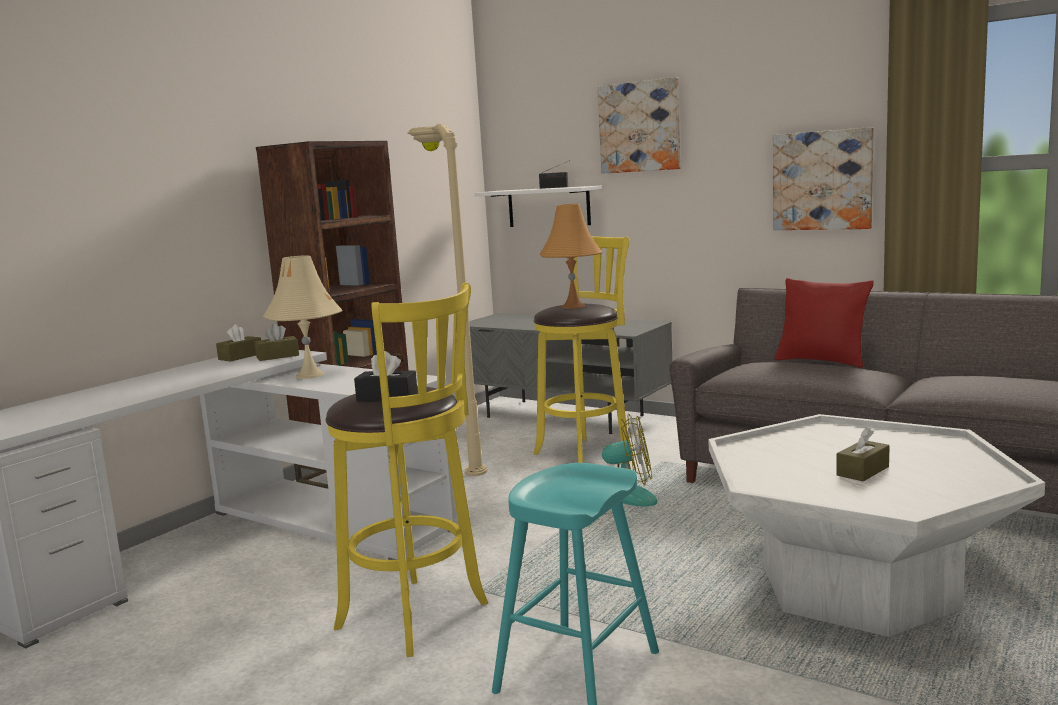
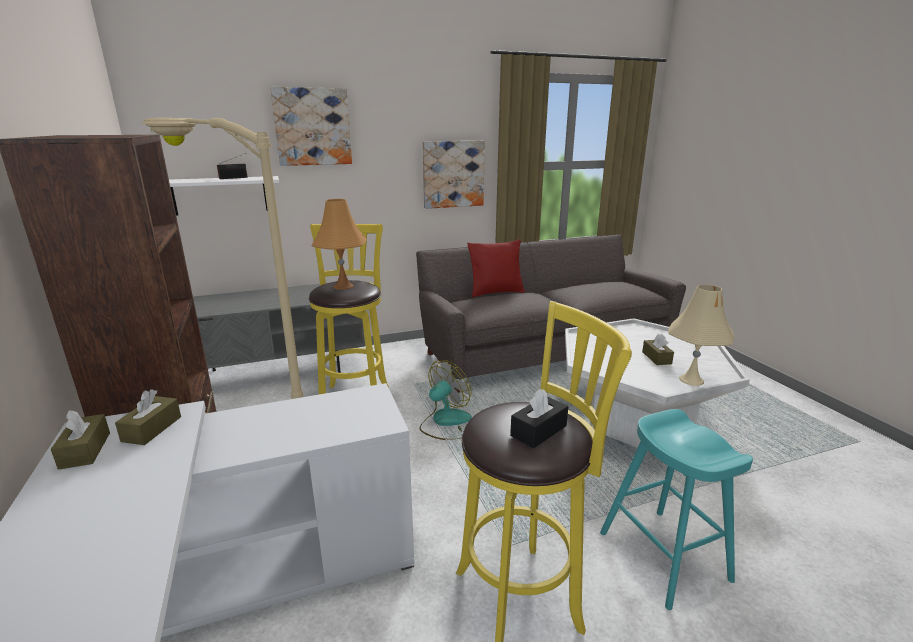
camera: 55 degrees left, 10 degrees up
beige table lamp [263,255,343,379] -> beige table lamp moved to [668,284,734,386]

